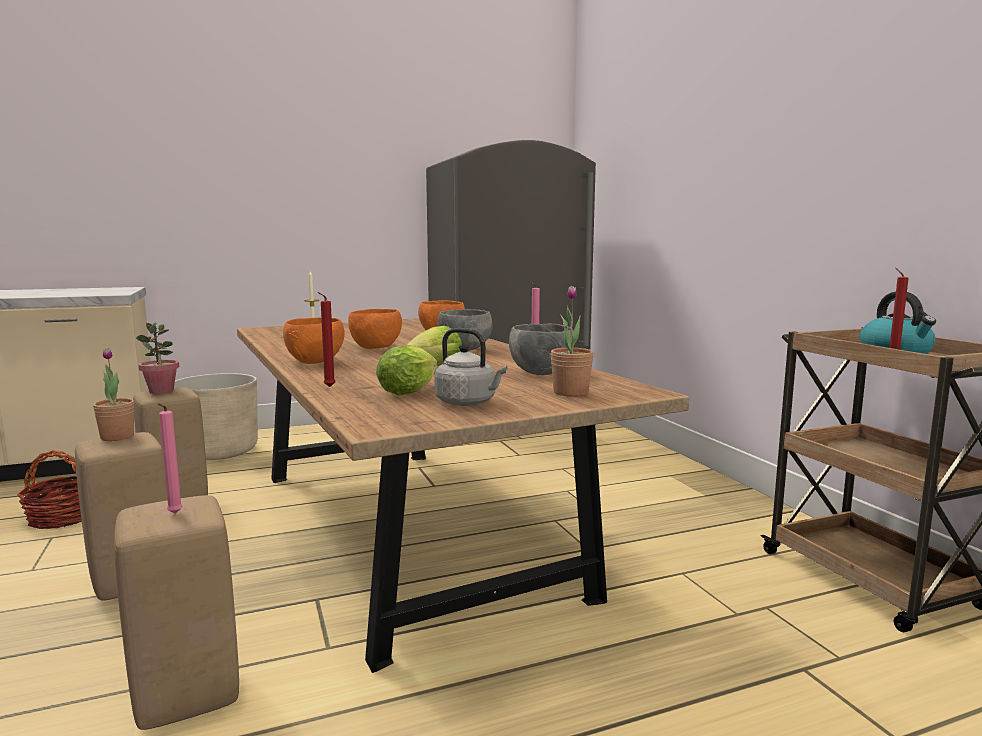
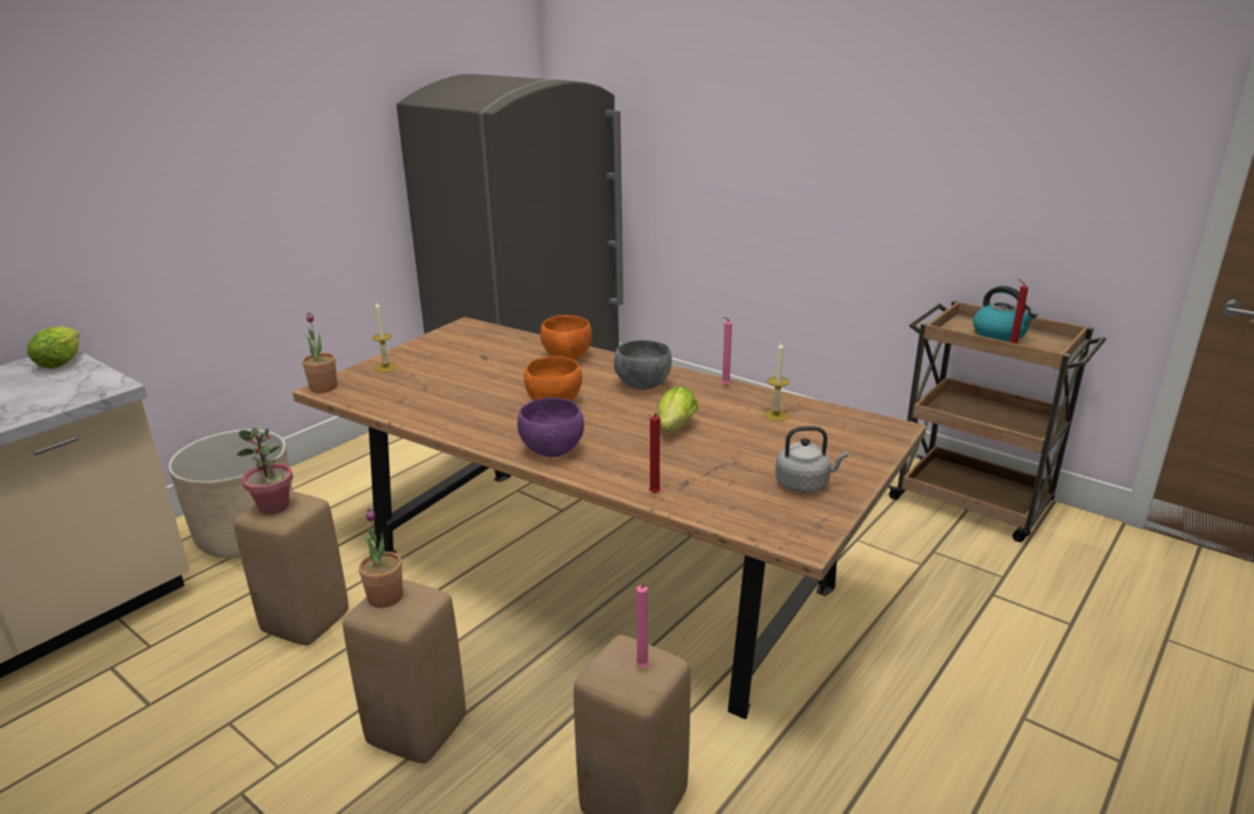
camera: 30 degrees left, 15 degrees up
basket [17,450,82,529] -> none
orange bowl [283,317,345,364] -> purple bowl [517,398,584,457]
lettuce [376,345,437,395] -> lettuce moved to [27,326,80,369]
grey bowl [509,324,574,375] -> candle [764,342,789,421]
potted plant [551,286,594,396] -> potted plant moved to [302,312,337,393]

